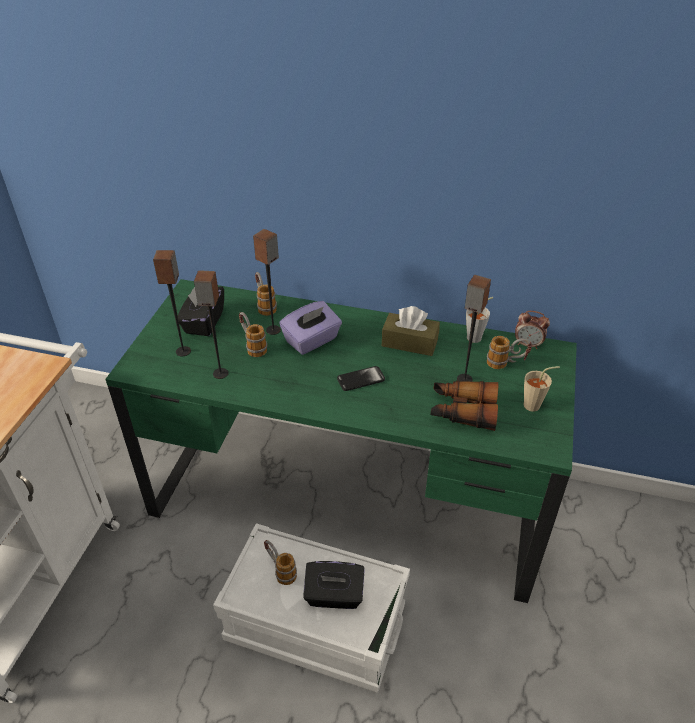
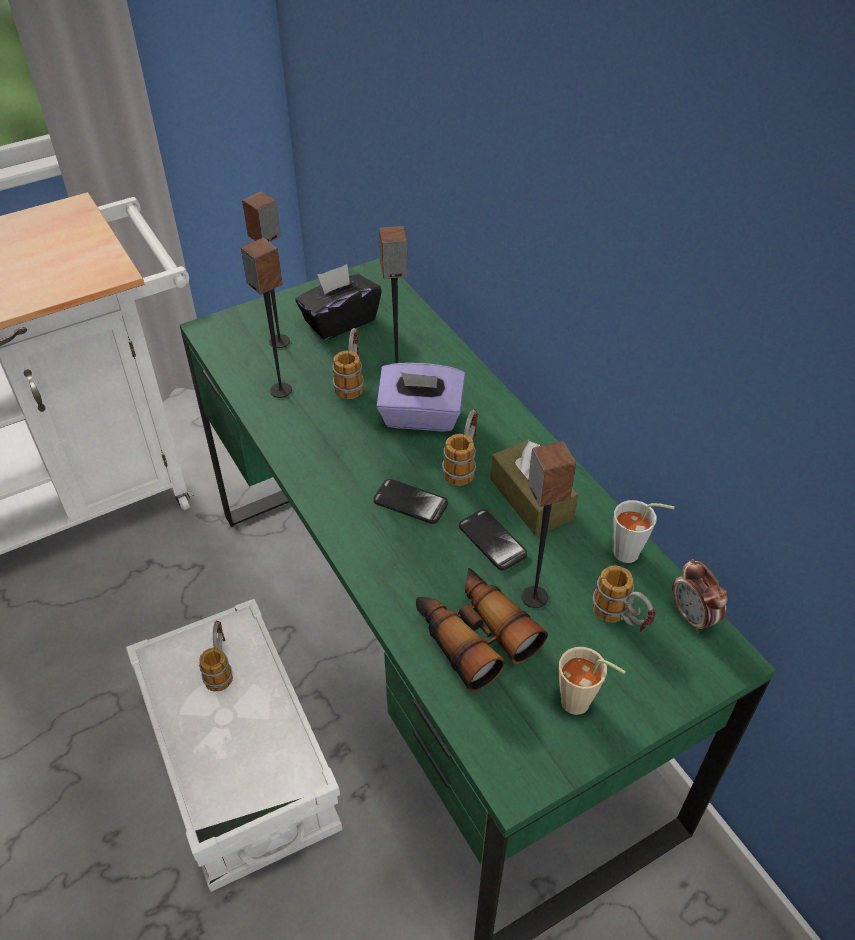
camera: 45 degrees right, 5 degrees up
mug [255,272,277,316] -> mug moved to [442,409,478,486]
black tissue box [303,561,365,609] -> none
none -> phone [459,509,527,570]

